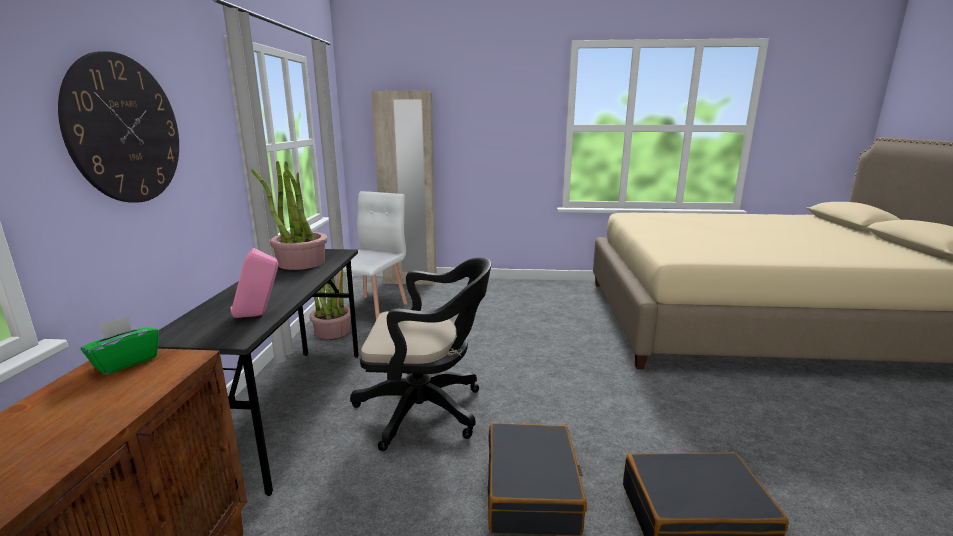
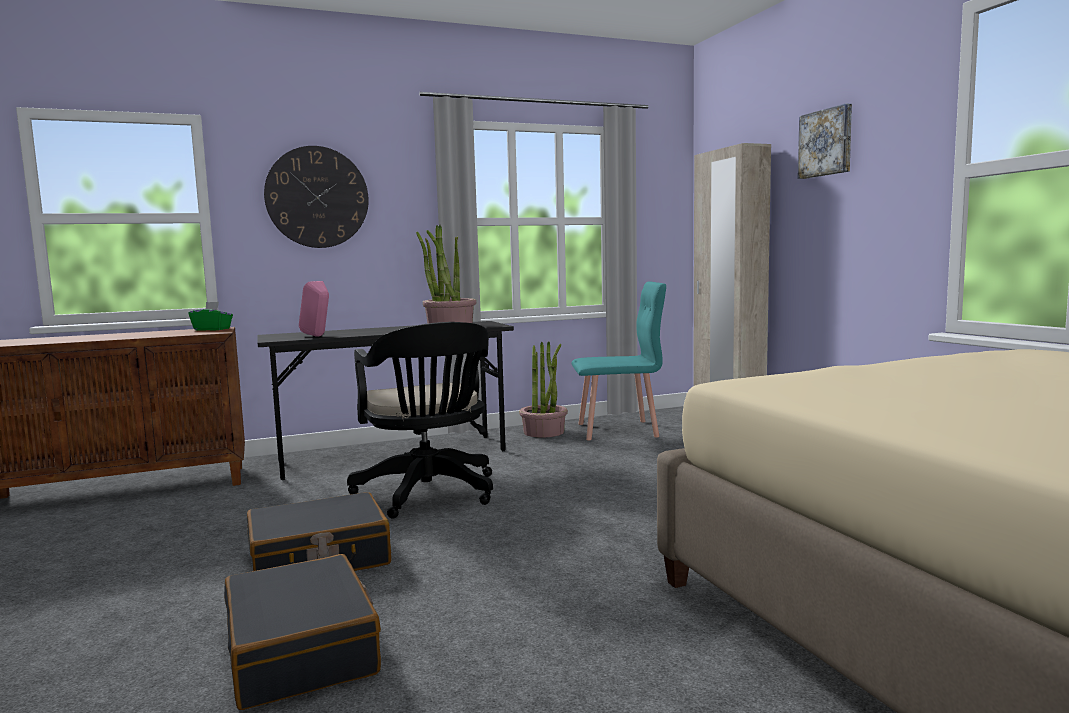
camera: 65 degrees right, 10 degrees down
white chair [336,191,407,320] -> turquoise chair [571,281,666,440]
none -> picture [798,103,852,179]

